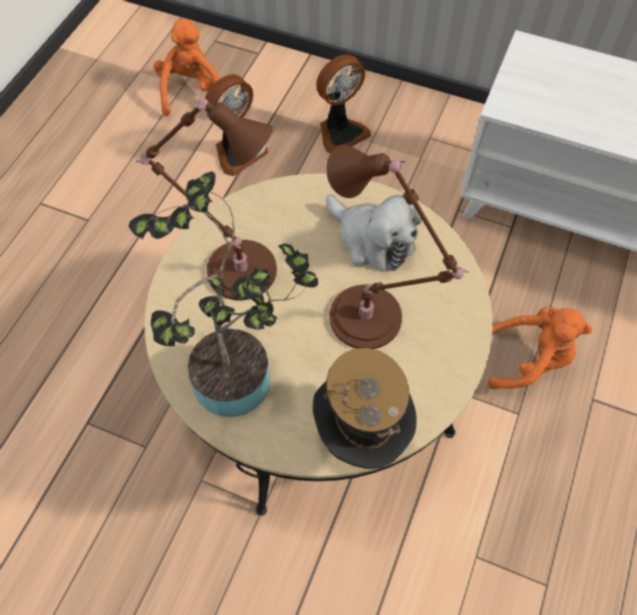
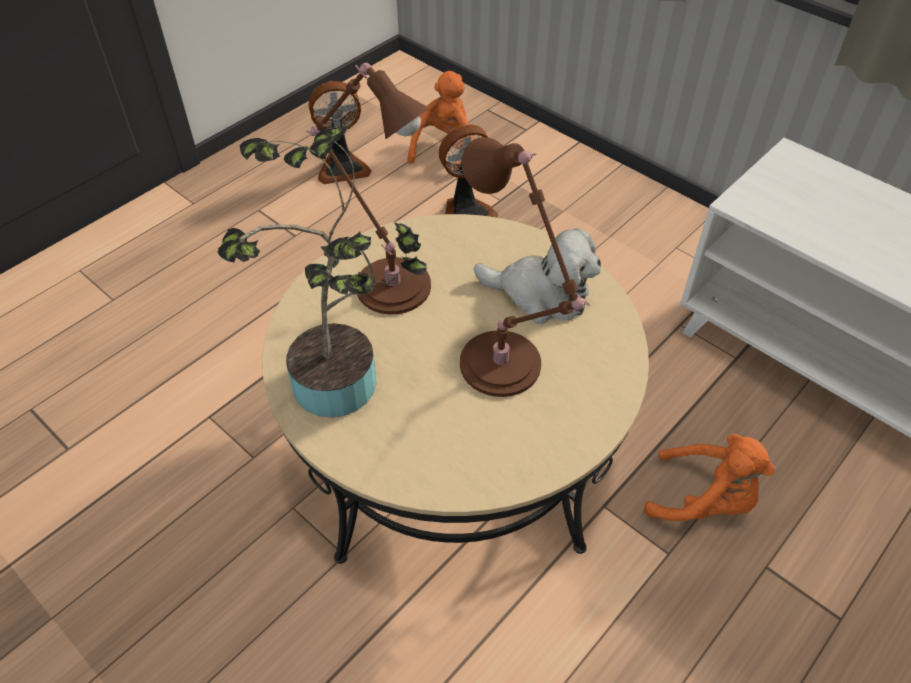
camera: 20 degrees right, 10 degrees down
hat [313,348,417,469] -> none
fan [316,54,371,153] -> fan moved to [309,81,371,184]
plush toy [326,195,423,271] -> plush toy turned 45 degrees counterclockwise [474,228,601,324]

